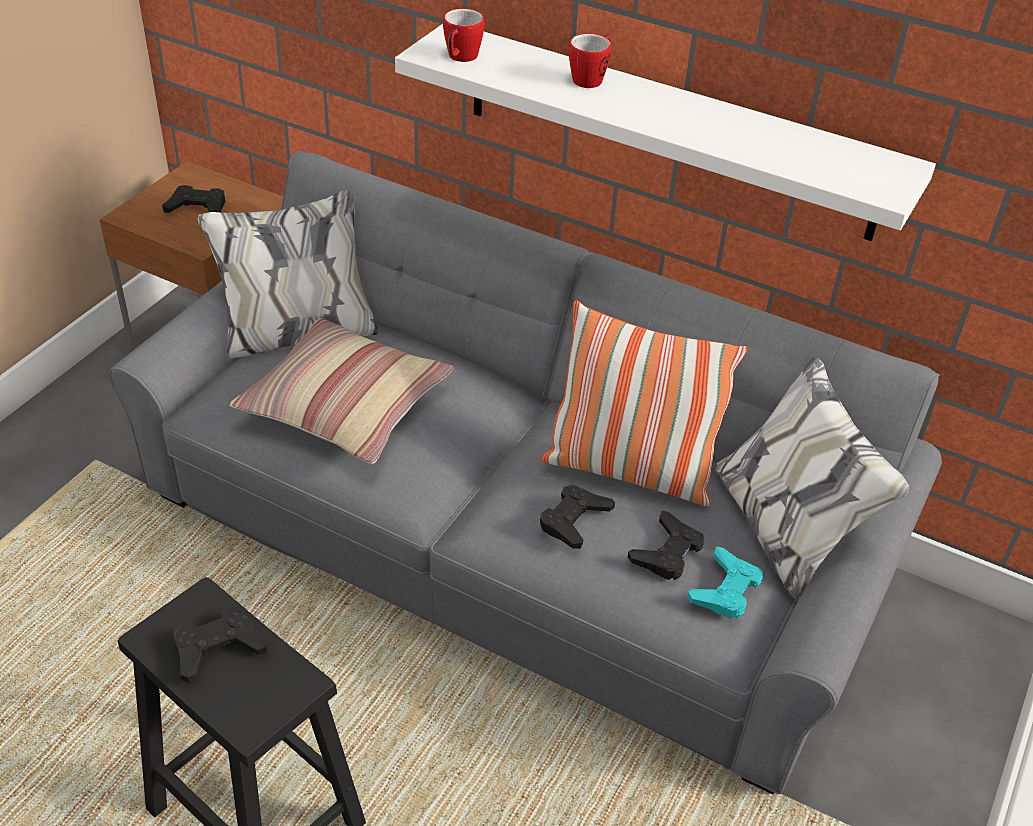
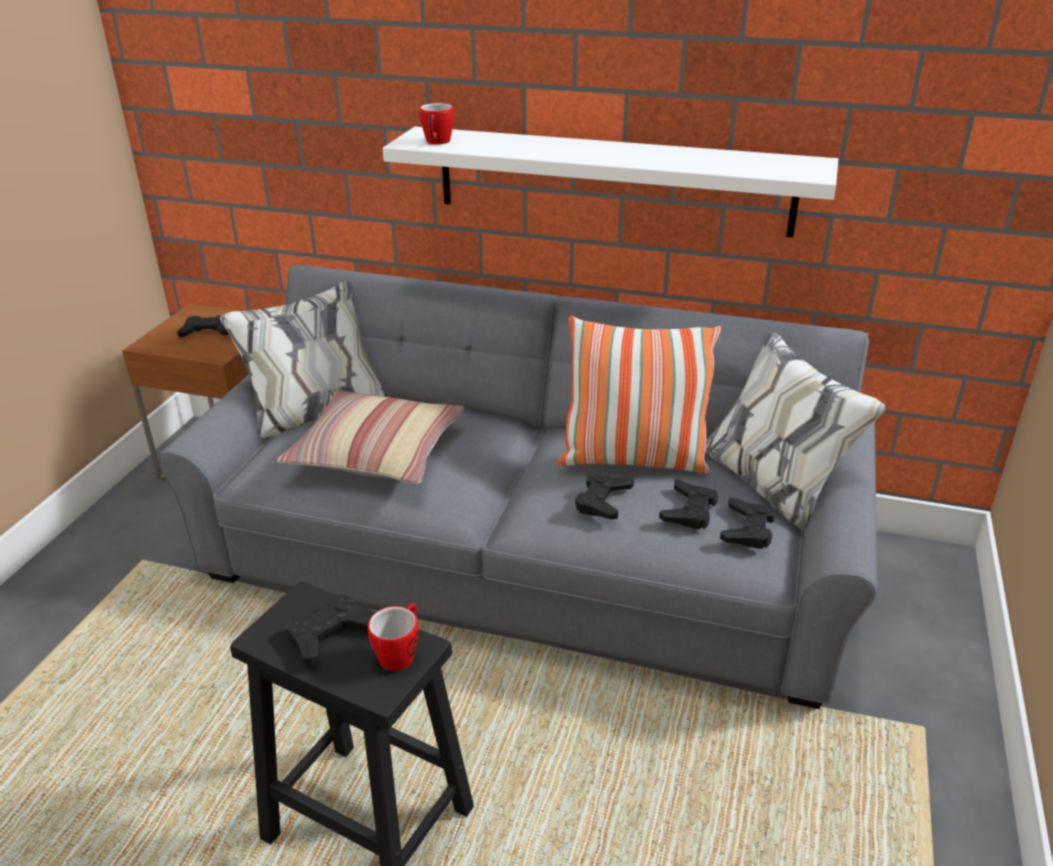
camera: 10 degrees left, 10 degrees down
mug [569,34,611,88] -> mug moved to [368,602,419,671]
turquoise game controller [687,546,763,619] -> black game controller [720,497,776,549]

